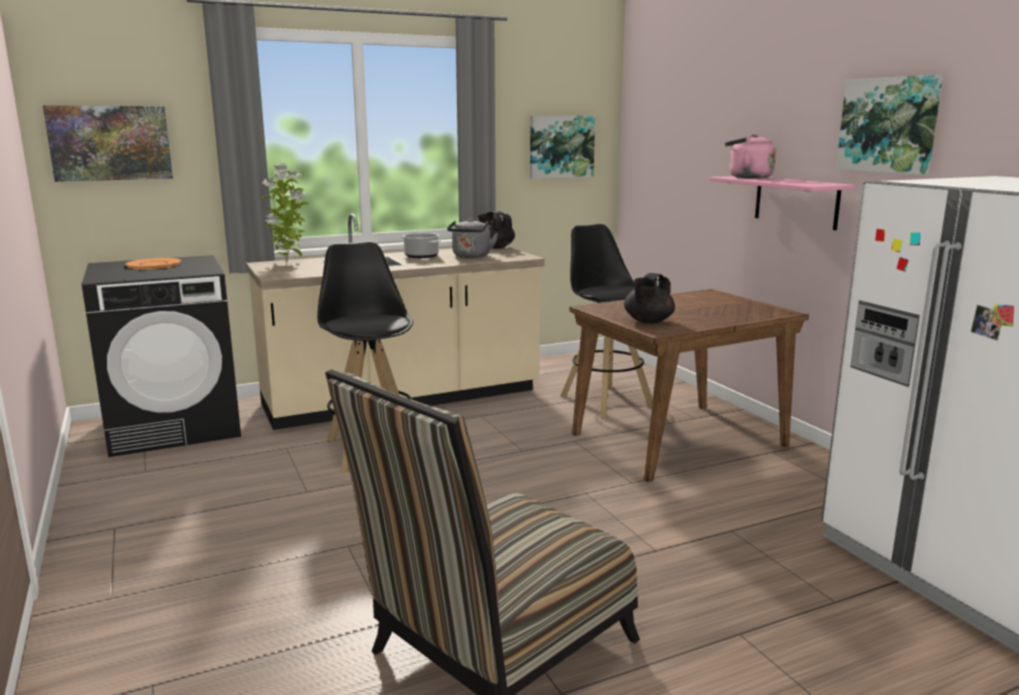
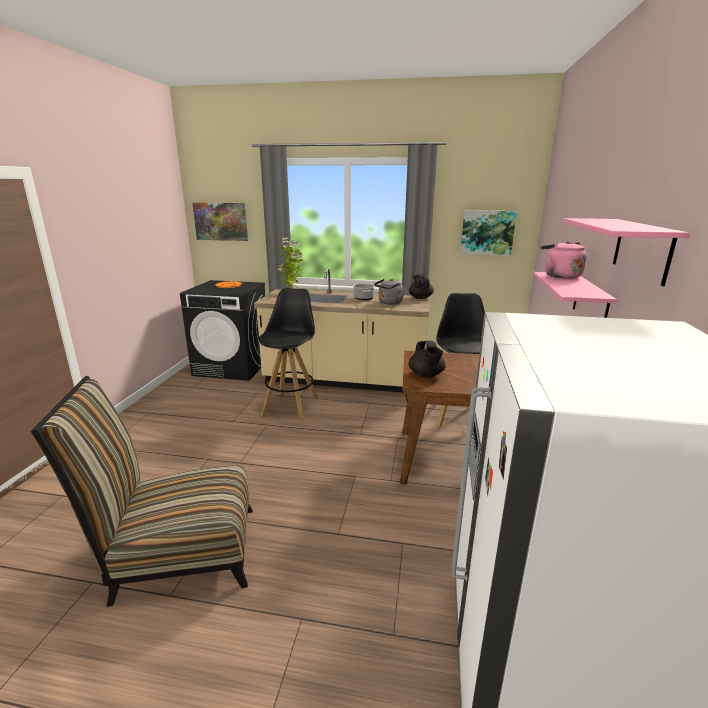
camera: 35 degrees right, 5 degrees up
black teapot [624,273,675,324] -> black teapot turned 75 degrees counterclockwise [408,341,446,378]
picture [836,74,943,175] -> pink shelf [563,218,690,286]

